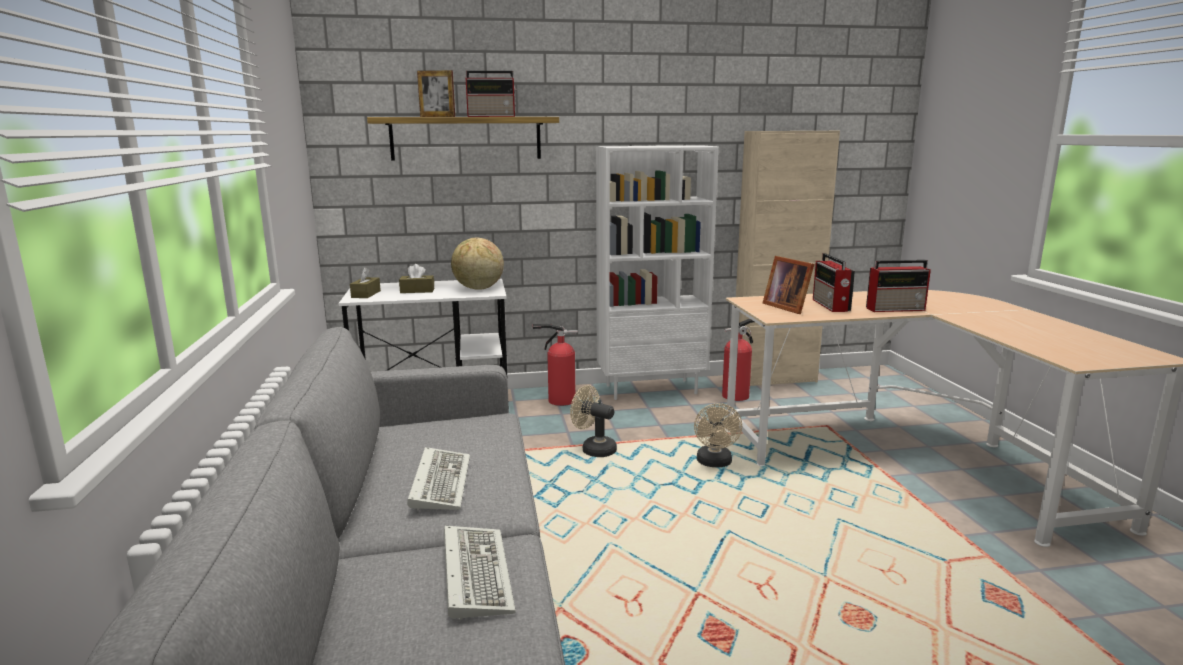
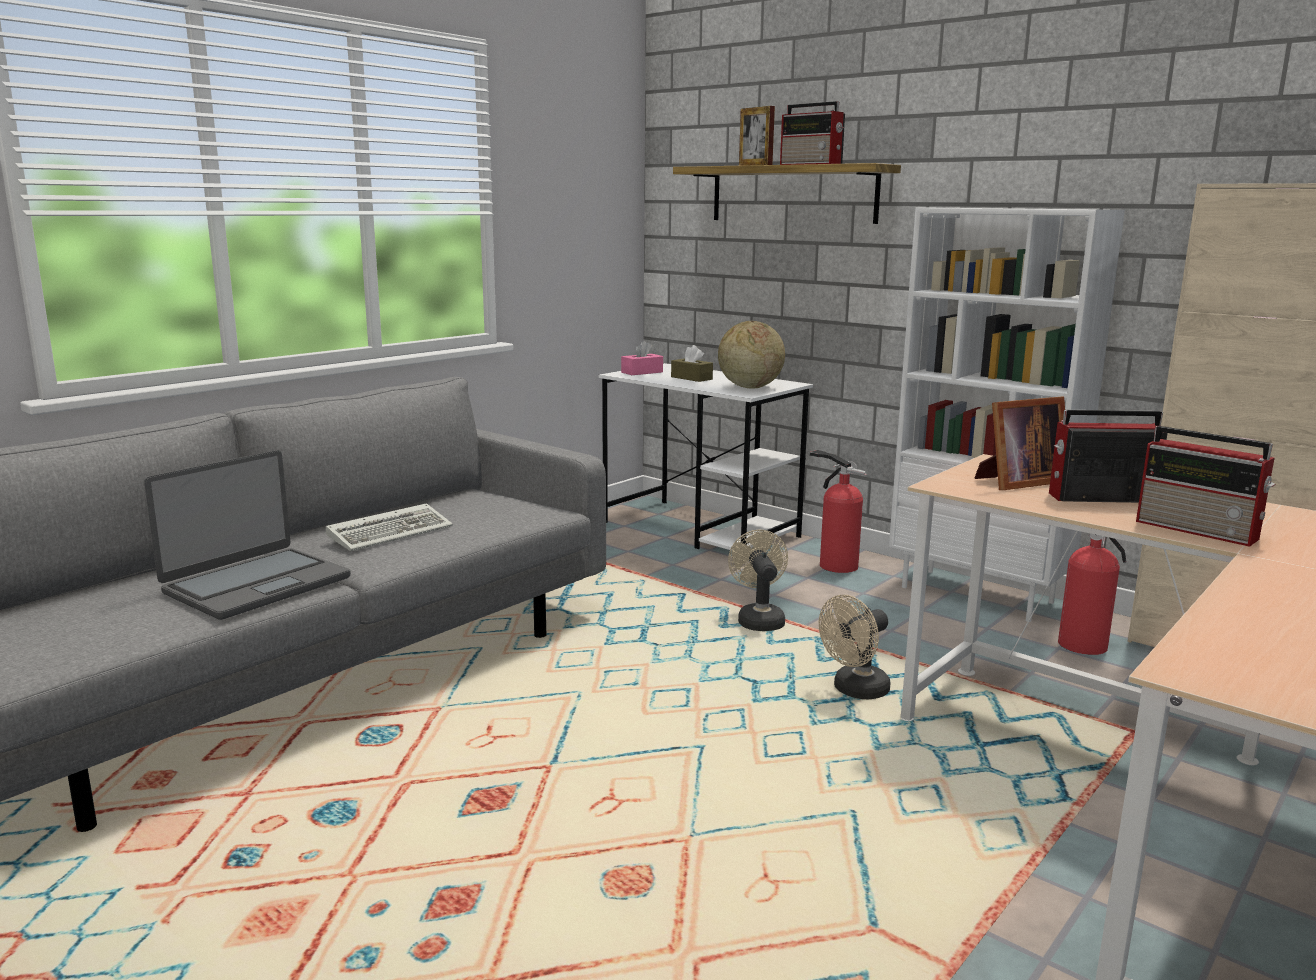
camera: 50 degrees right, 0 degrees up
brown tissue box [350,267,381,298] -> pink tissue box [621,340,663,375]
keyboard [444,526,516,620] -> laptop [144,450,351,620]
picture frame [763,256,814,314] -> picture frame turned 135 degrees counterclockwise [975,396,1065,490]
radio [813,253,855,312] -> radio turned 45 degrees clockwise [1049,410,1168,503]

